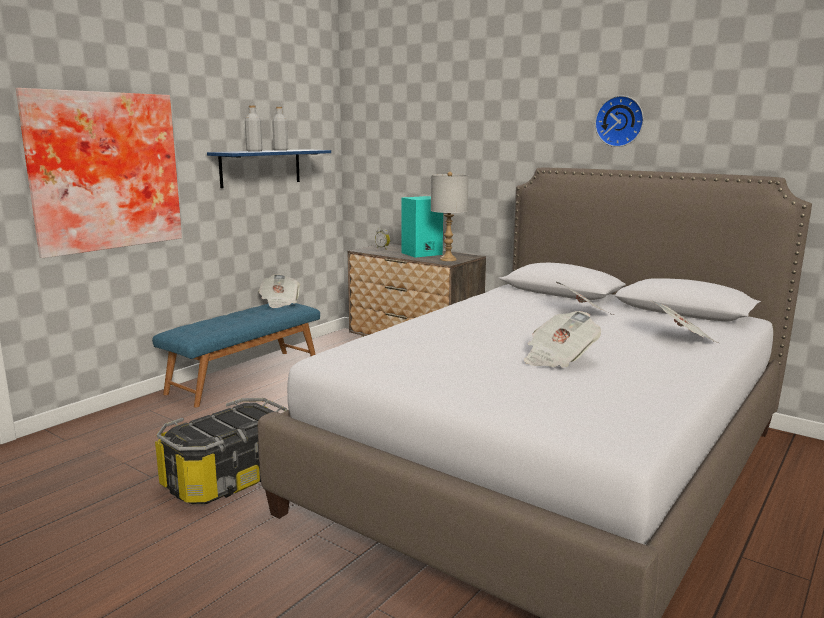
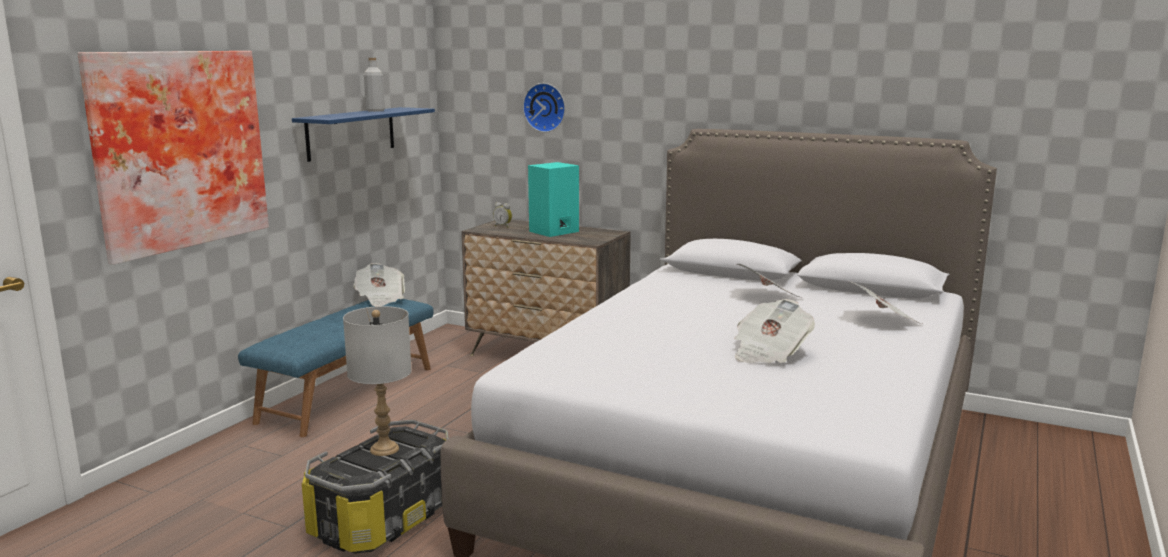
camera: 10 degrees left, 0 degrees up
grey bottle [245,105,263,152] -> none
grey table lamp [431,172,469,261] -> grey table lamp moved to [343,306,412,456]
wall clock [595,95,644,147] -> wall clock moved to [523,83,566,132]

